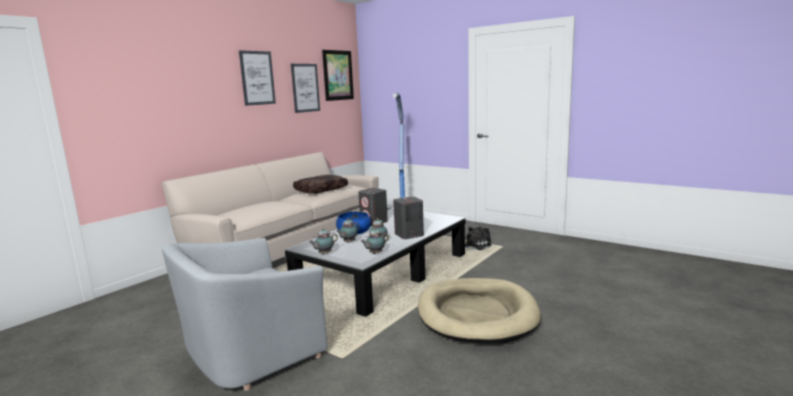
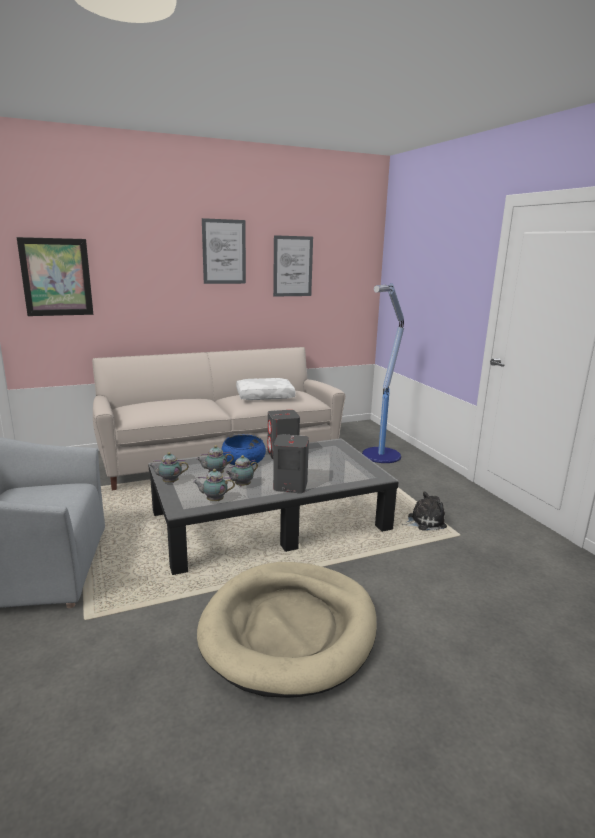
camera: 30 degrees right, 5 degrees up
brown pillow [293,175,348,194] -> white pillow [236,378,296,400]
picture [322,50,354,101] -> picture moved to [17,237,93,316]

